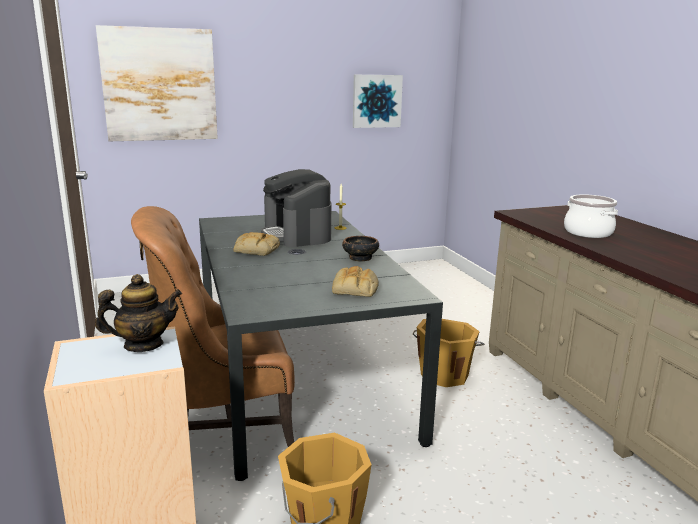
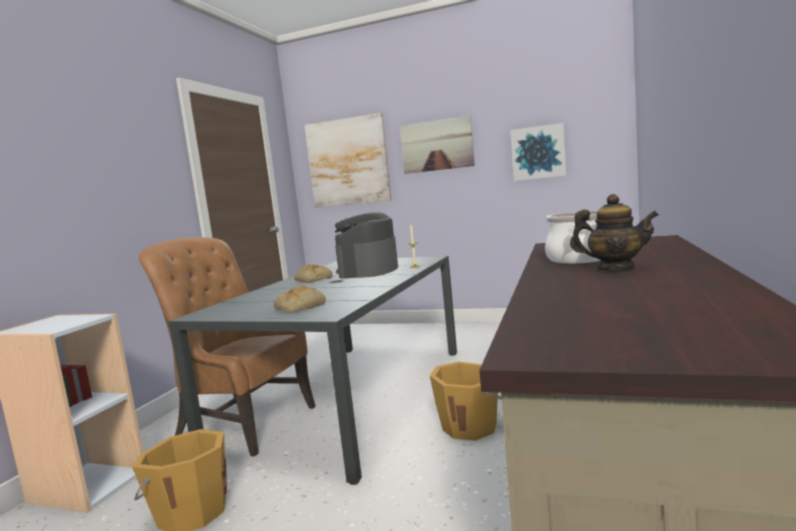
camera: 40 degrees right, 10 degrees down
teapot [95,274,182,352] -> teapot moved to [570,194,659,270]
bowl [342,236,379,261] -> none
none -> picture [400,116,475,174]

